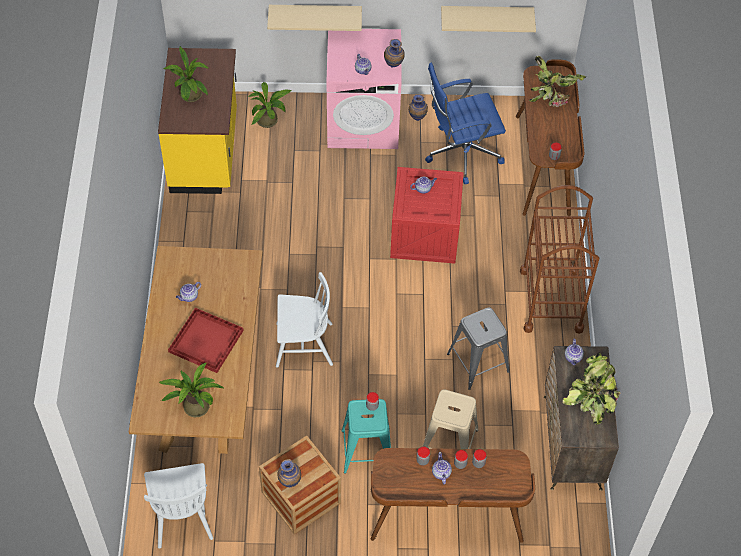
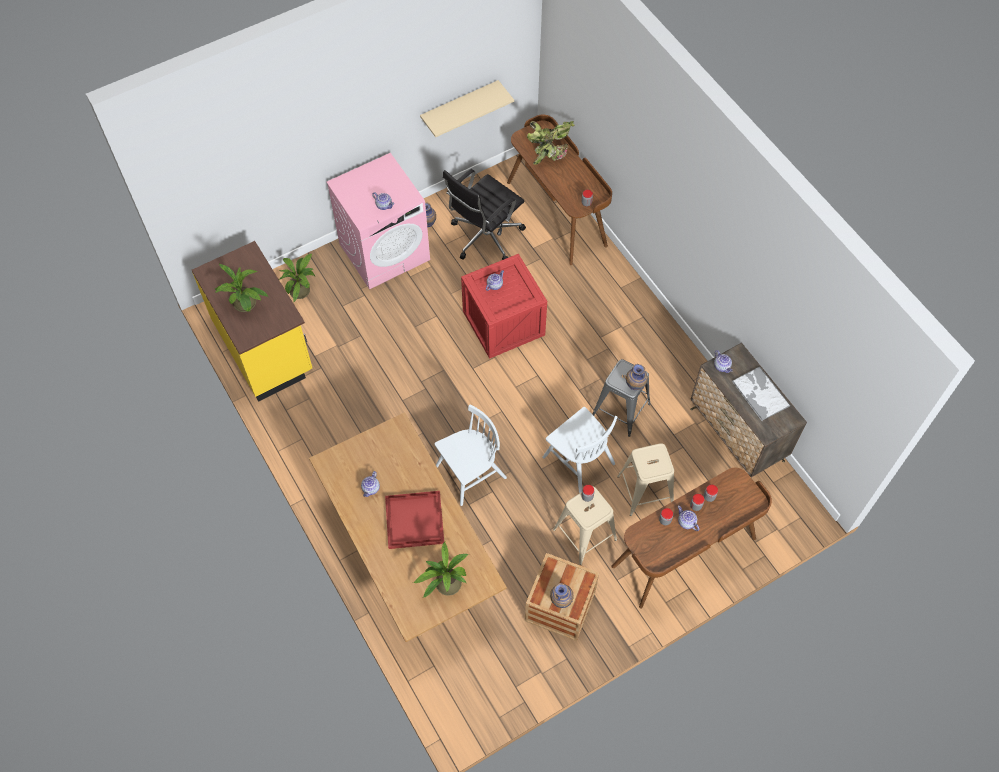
camera: 30 degrees left, 5 degrees up
white chair [144,463,213,549] -> white chair moved to [542,407,617,493]
beige shelf [267,5,362,31] -> none
turquoise stool [341,399,391,474] -> beige stool [553,486,617,565]
vase [384,39,405,67] -> vase moved to [626,364,648,390]
blue office chair [425,63,506,184] -> black office chair [443,169,526,260]
brown cart [520,185,599,334] -> none
potted plant [563,353,620,425] -> tray [732,366,790,421]

